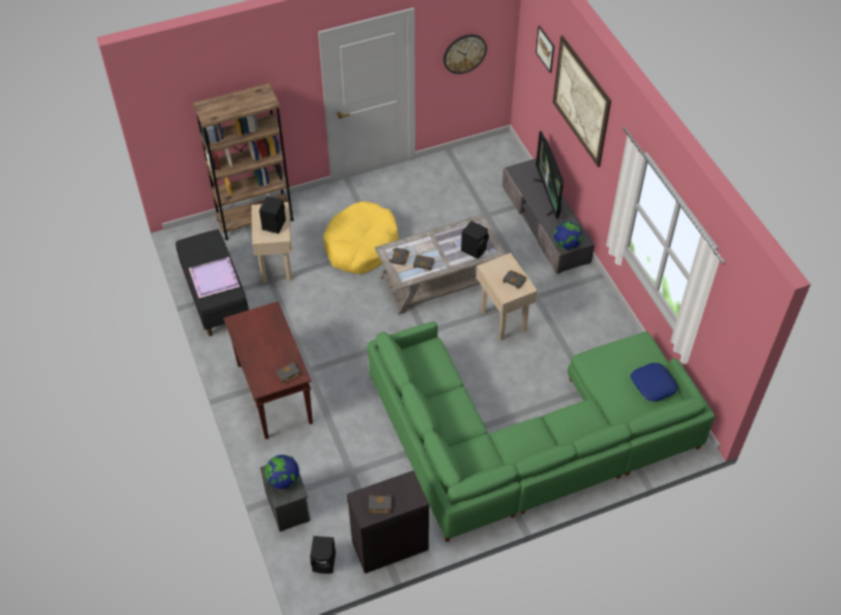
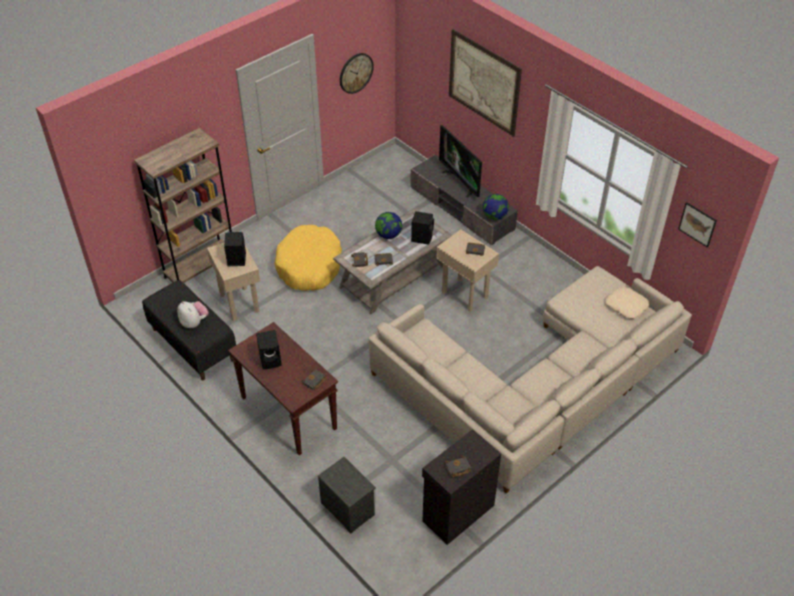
camera: 20 degrees left, 5 degrees down
purple tray [189,257,240,298] -> plush toy [177,301,209,328]
globe [265,455,299,489] -> globe moved to [375,212,402,239]
black speaker [310,536,336,574] -> black speaker moved to [256,330,282,369]
green sofa [367,321,715,542] -> beige sofa [369,266,692,494]
picture [536,26,555,73] -> picture moved to [678,202,717,248]
blue pillow [630,363,678,401] -> beige pillow [605,287,649,319]

